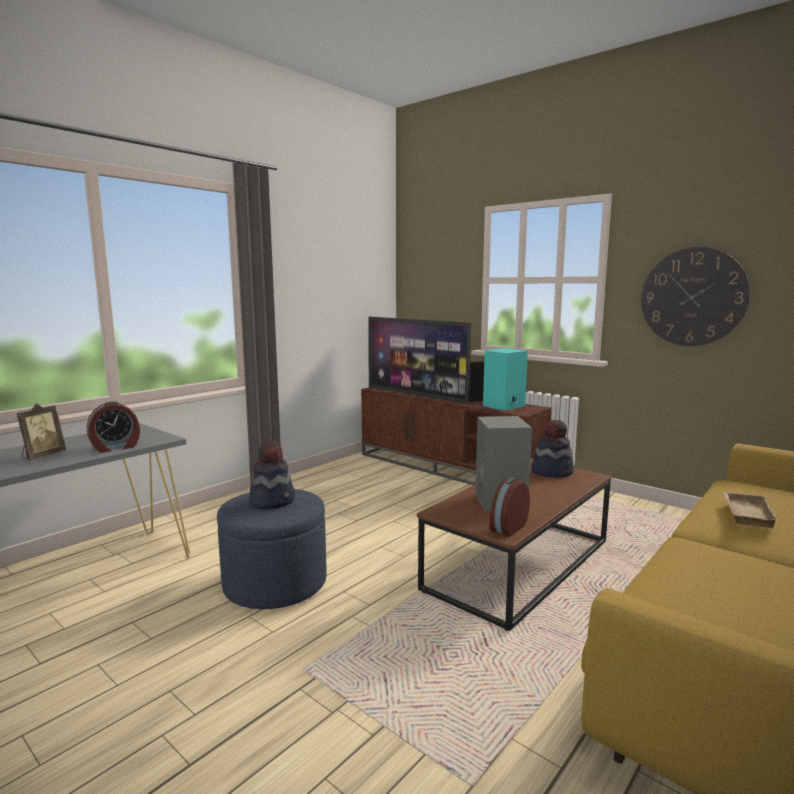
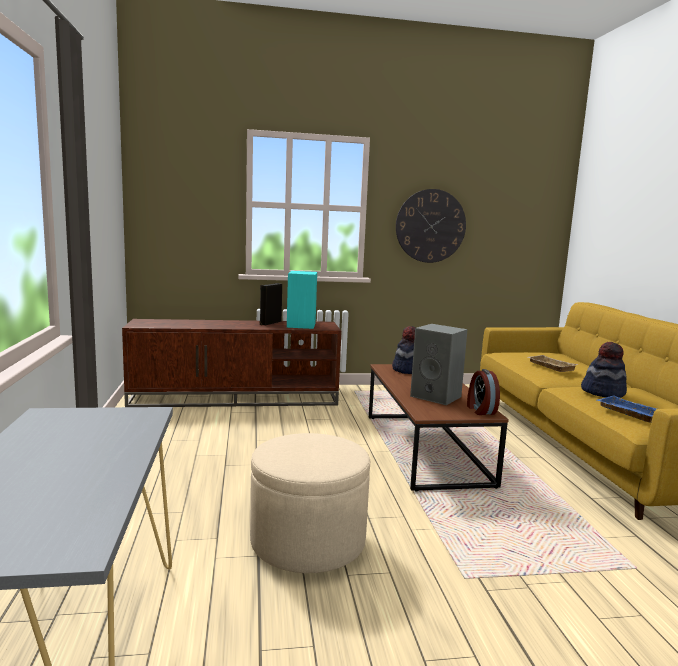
camera: 50 degrees left, 0 degrees up
picture frame [17,404,66,461] -> none
alarm clock [87,401,140,453] -> none
blue ottoman [217,489,327,609] -> beige ottoman [250,433,370,573]
hat [249,440,295,509] -> hat moved to [581,342,627,398]
television [368,317,471,404] -> none
none -> blue tray [597,395,657,423]

